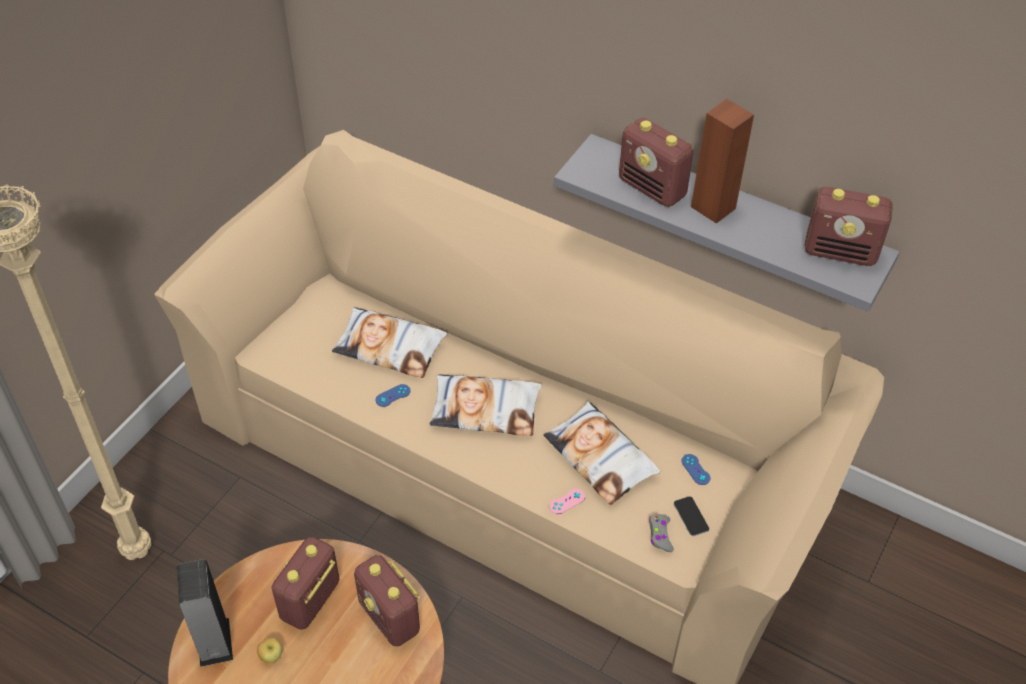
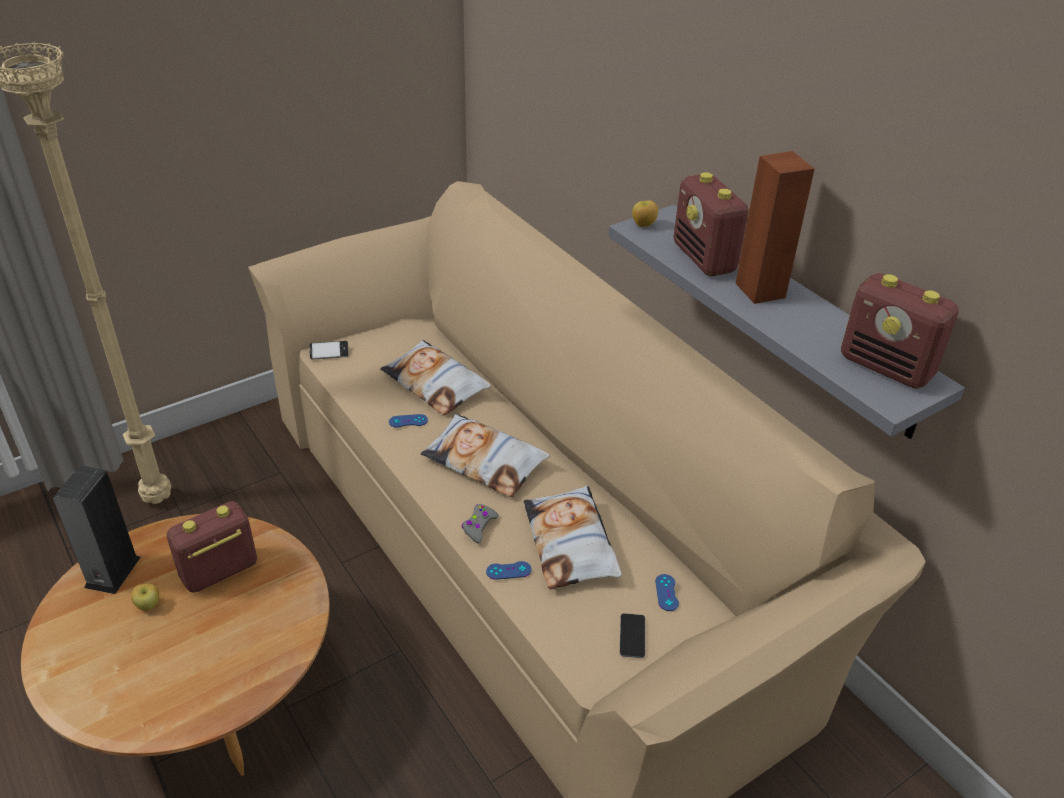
camera: 25 degrees right, 10 degrees down
radio [354,555,421,647] -> none
pink game controller [549,489,585,514] -> blue game controller [486,561,531,580]
grey game controller [649,514,674,552] -> grey game controller moved to [462,504,499,544]
none -> phone [309,341,349,360]
none -> apple [632,200,658,227]

